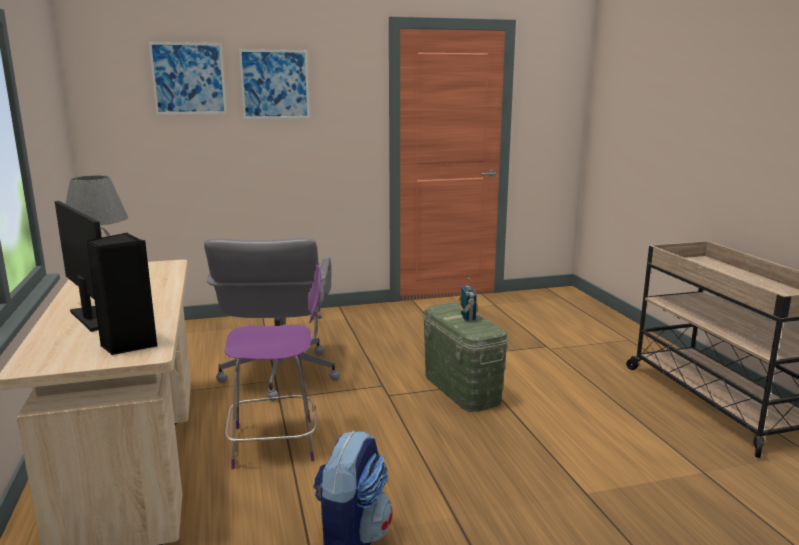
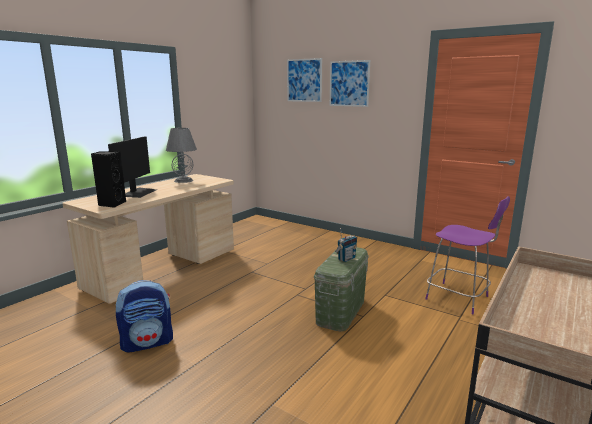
camera: 50 degrees right, 0 degrees up
grey office chair [204,238,340,401] -> none
purple chair [224,264,321,469] -> purple chair moved to [425,196,510,315]

